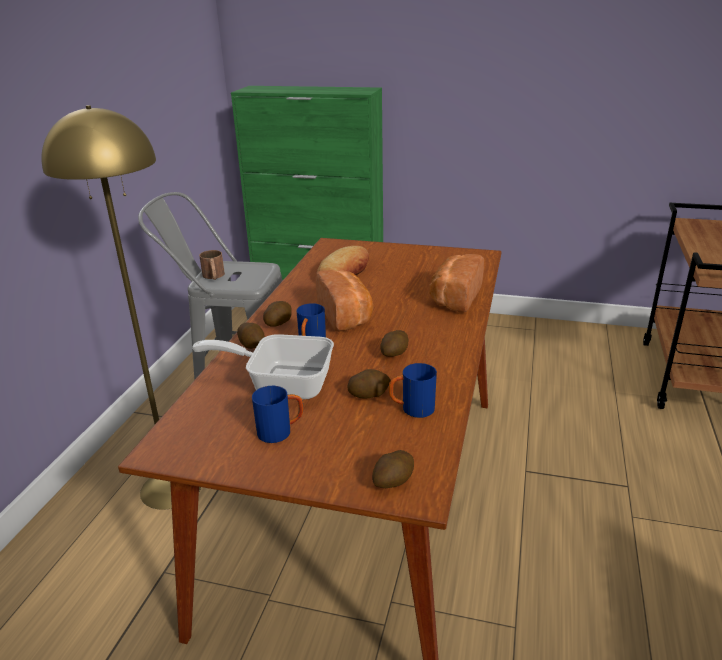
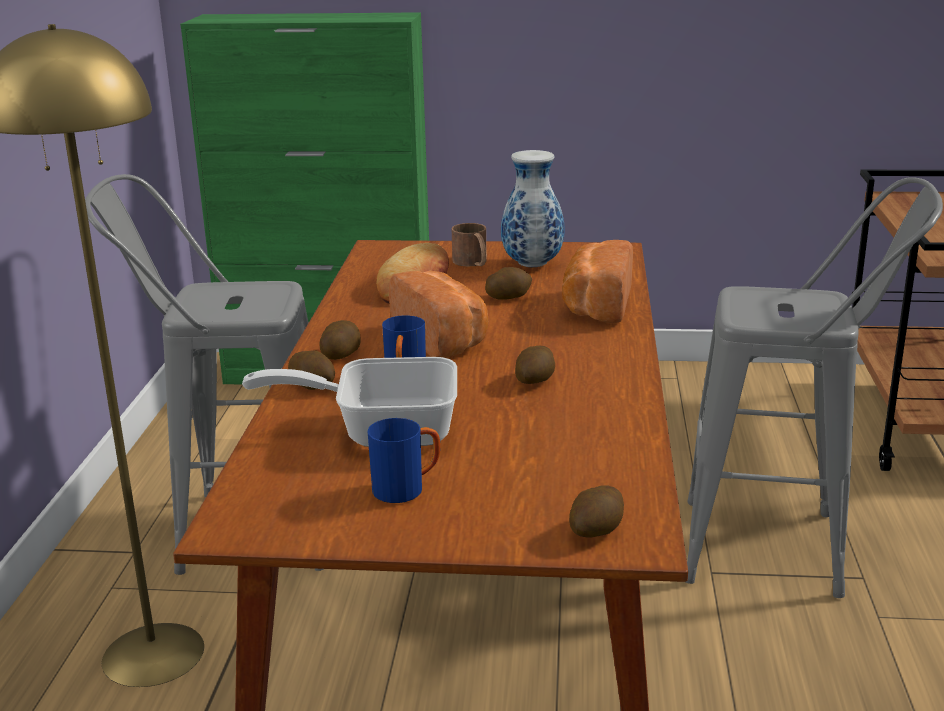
camera: 10 degrees left, 5 degrees down
brown mug [199,250,225,280] -> brown mug moved to [452,223,487,266]
potato [348,369,391,399] -> potato moved to [485,267,532,300]
blue mug [389,363,437,418] -> none
none -> vase [501,150,564,267]
none -> grey stool [686,177,943,598]

